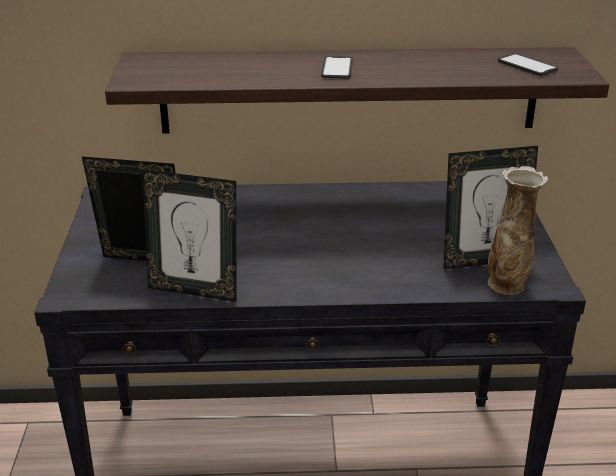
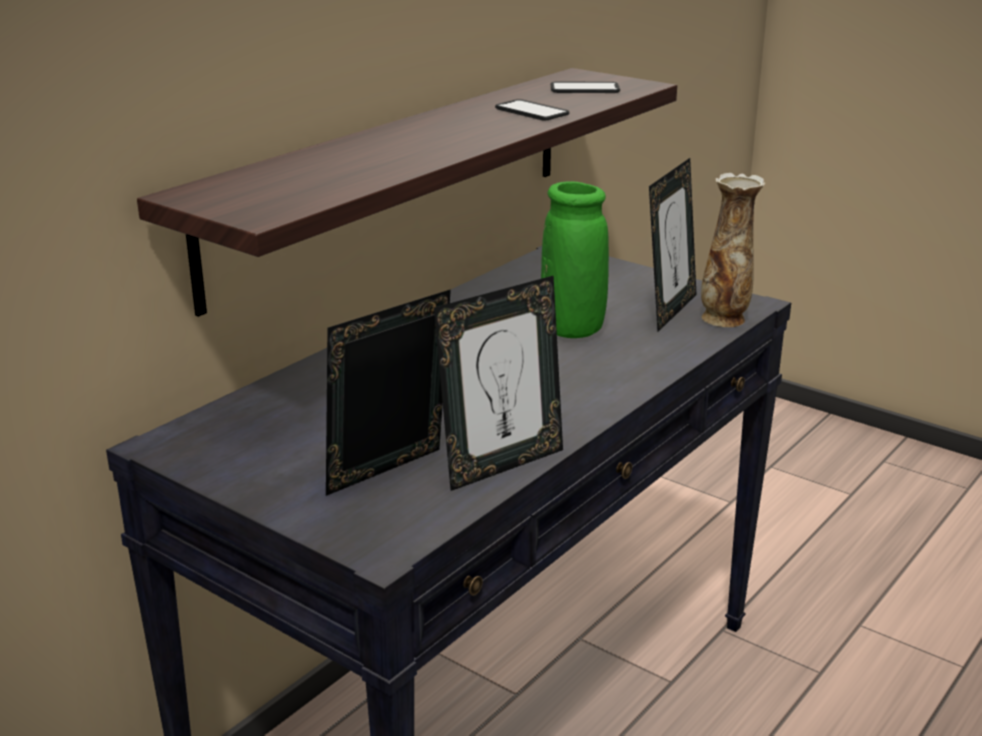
camera: 50 degrees left, 5 degrees down
phone [321,56,353,78] -> phone moved to [495,99,569,120]
none -> green vase [541,181,609,338]

